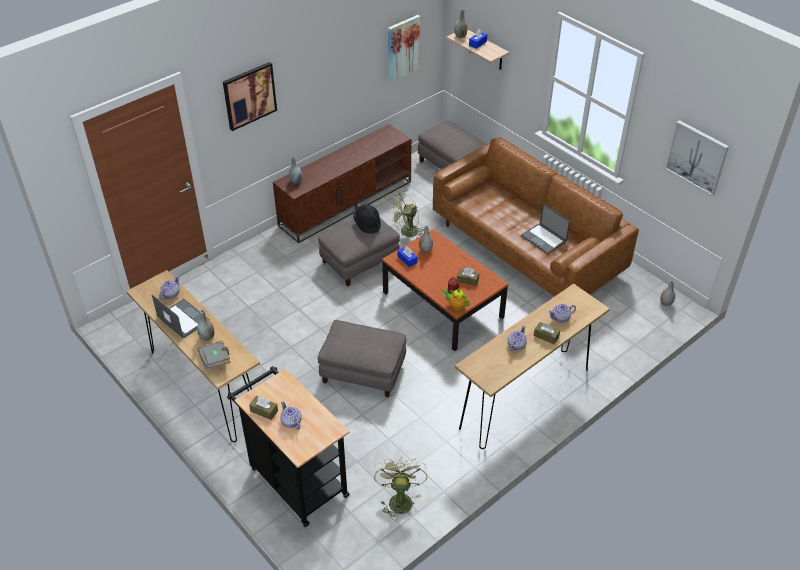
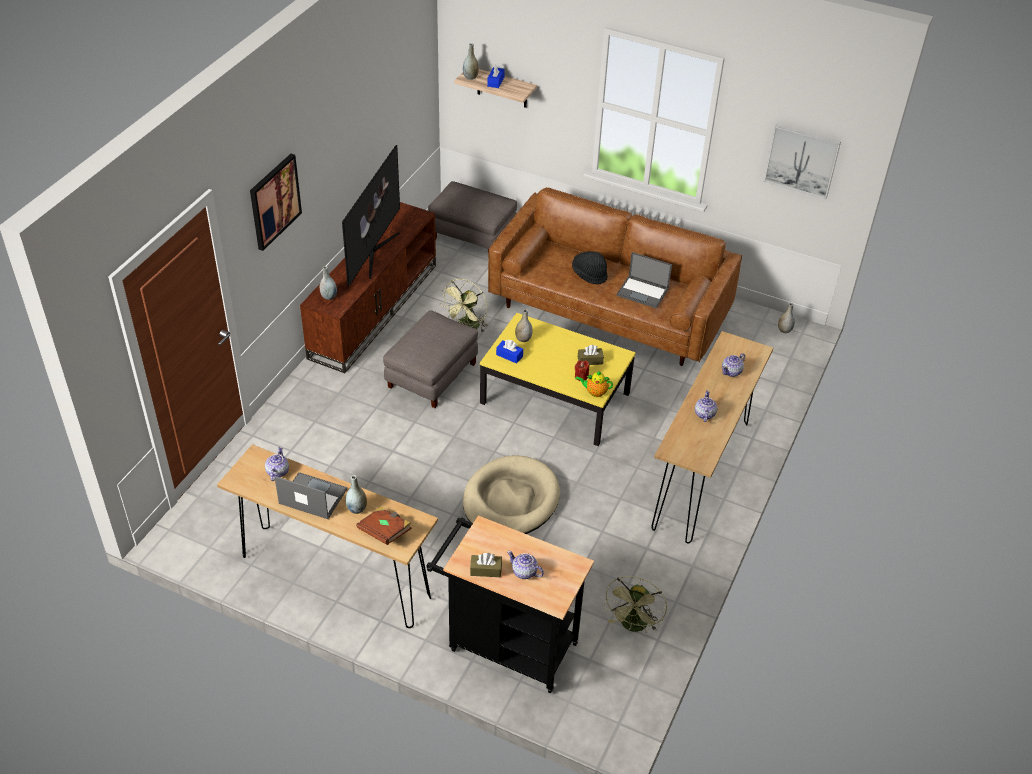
camera: 25 degrees left, 0 degrees up
grey book [197,340,231,369] -> brown book [356,506,412,545]
grey ottoman [318,320,406,397] -> beige dog bed [463,455,560,534]
black hat [353,205,381,234] -> black hat moved to [572,251,608,284]
green fan [374,458,427,517] -> green fan turned 135 degrees counterclockwise [604,576,667,632]
brown coffee table [382,229,509,351] -> yellow coffee table [480,313,636,446]
picture [388,15,420,82] -> none
brown tissue box [534,322,560,344] -> none
none -> television [342,145,400,287]

